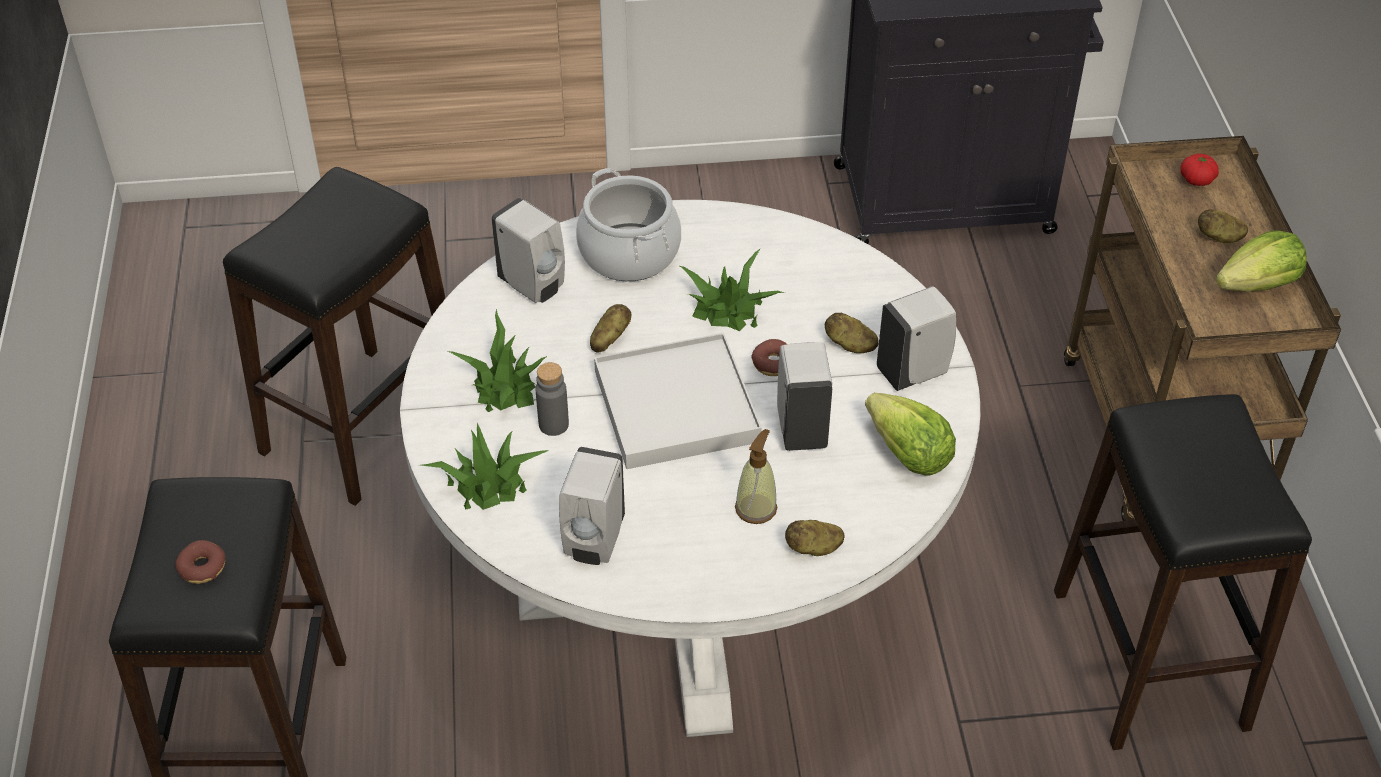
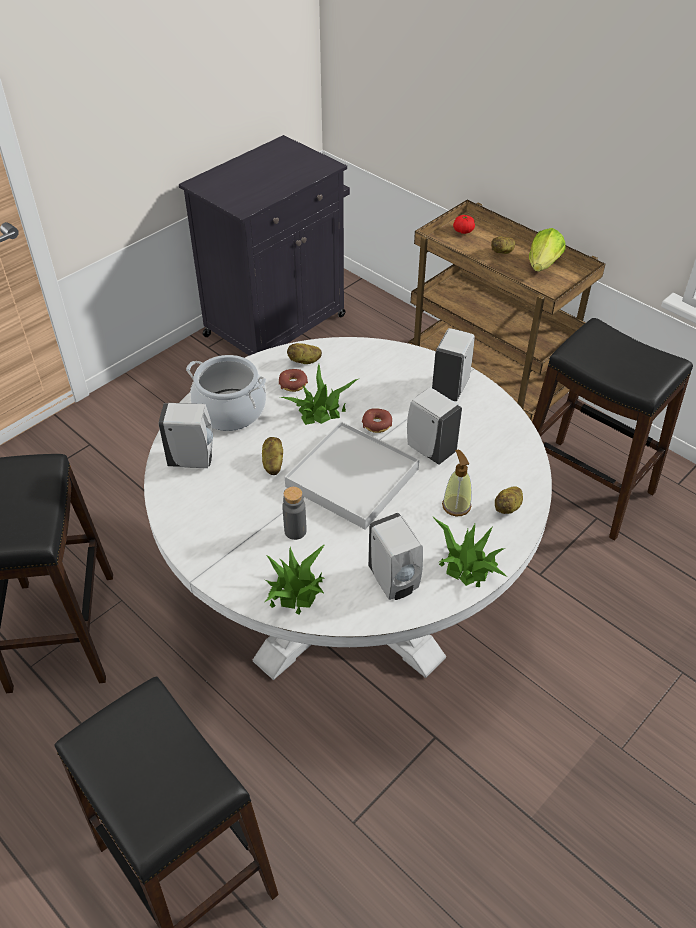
camera: 40 degrees left, 0 degrees up
donut [175,540,225,584] -> donut moved to [279,369,308,392]
potted plant [448,309,547,412] -> potted plant moved to [432,516,507,587]
potato [825,312,879,353] -> potato moved to [287,343,322,364]
lettuce [865,393,956,475] -> none

